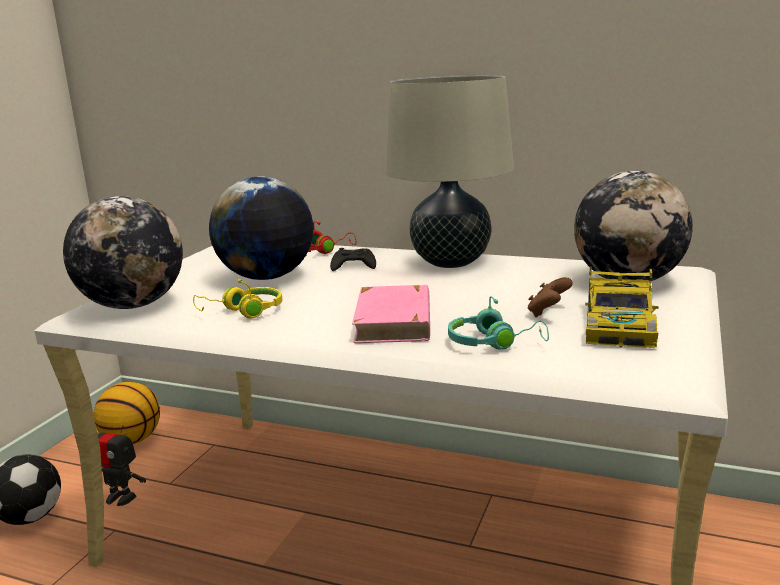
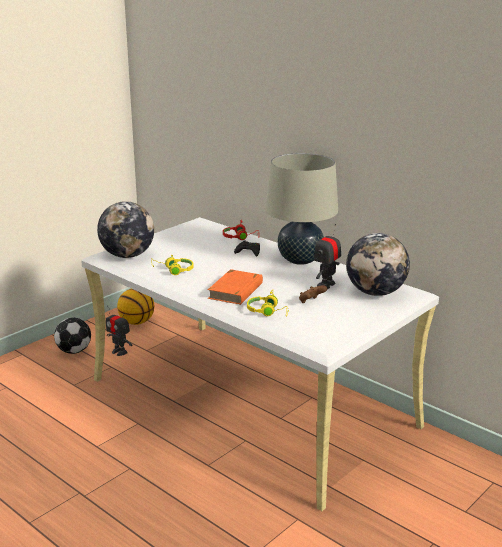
camera: 20 degrees right, 5 degrees up
globe [209,176,313,280] -> none
pink book [352,285,430,343] -> orange book [208,269,263,305]
turquoise headphones [448,296,549,349] -> yellow headphones [247,290,289,317]
toy car [585,267,659,348] -> none
none -> toy robot [314,224,341,289]

